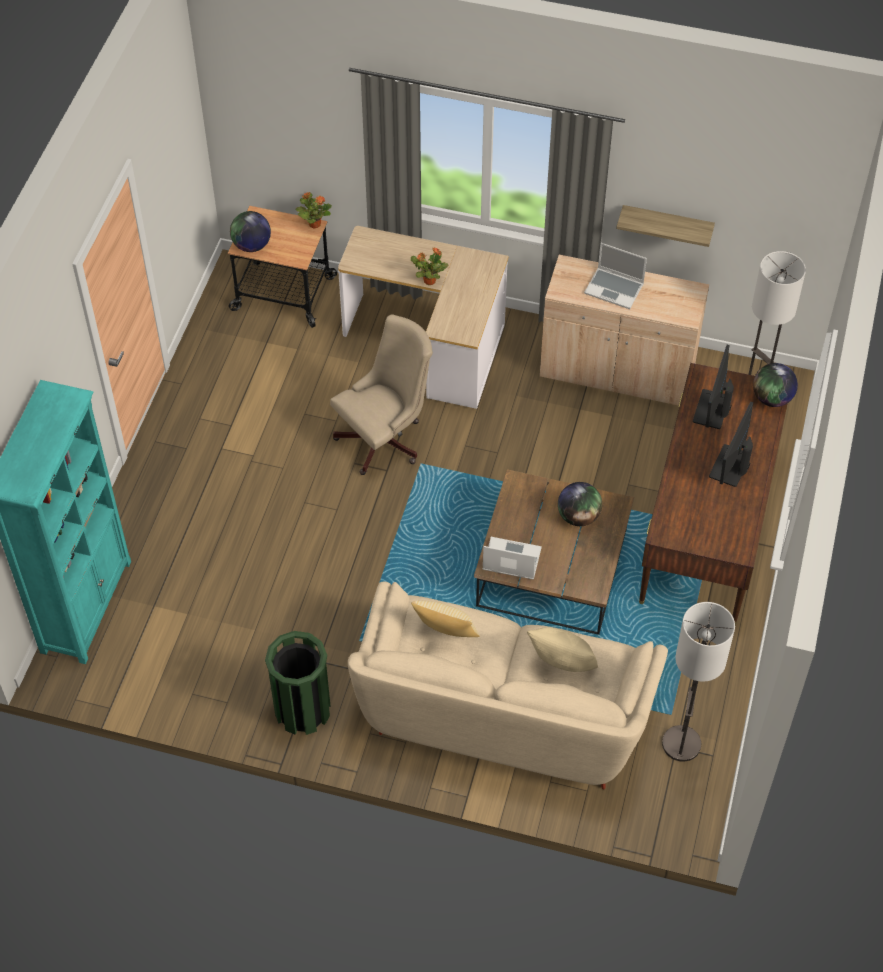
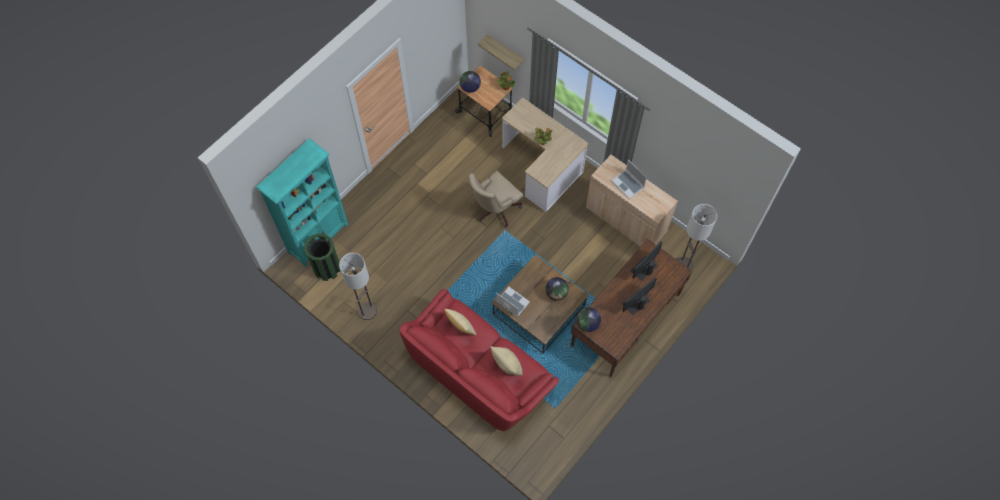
camera: 25 degrees right, 10 degrees up
green trash can [265,631,331,735] -> green trash can moved to [304,233,340,281]
beige office chair [330,314,433,475] -> beige office chair turned 150 degrees clockwise [469,171,523,228]
beige sofa [348,581,668,789] -> red sofa [400,289,559,431]
shelf [616,205,715,247] -> shelf moved to [478,34,525,70]
floor lamp [662,602,735,762] -> floor lamp moved to [339,253,377,320]
globe [753,363,798,407] -> globe moved to [577,307,601,332]

